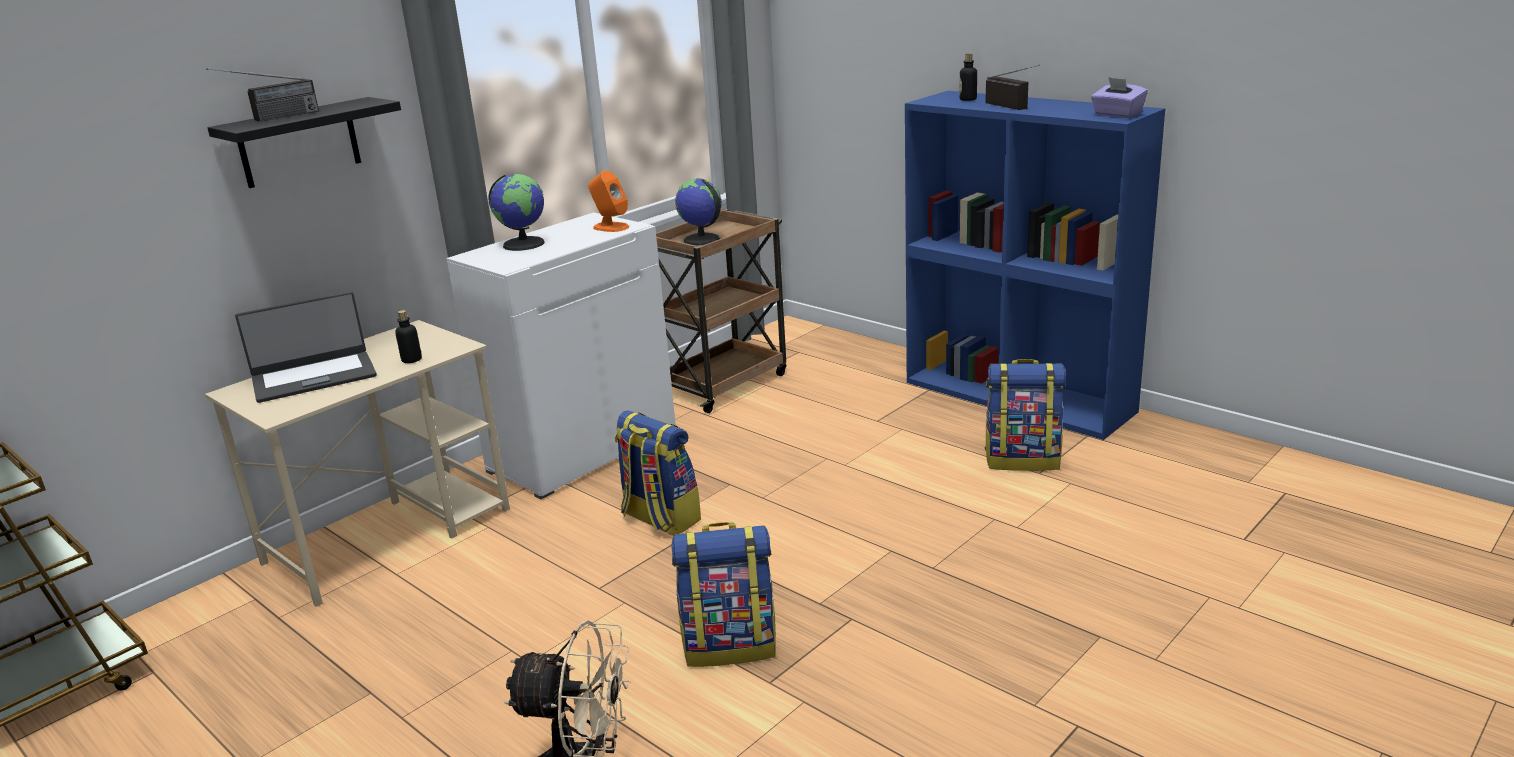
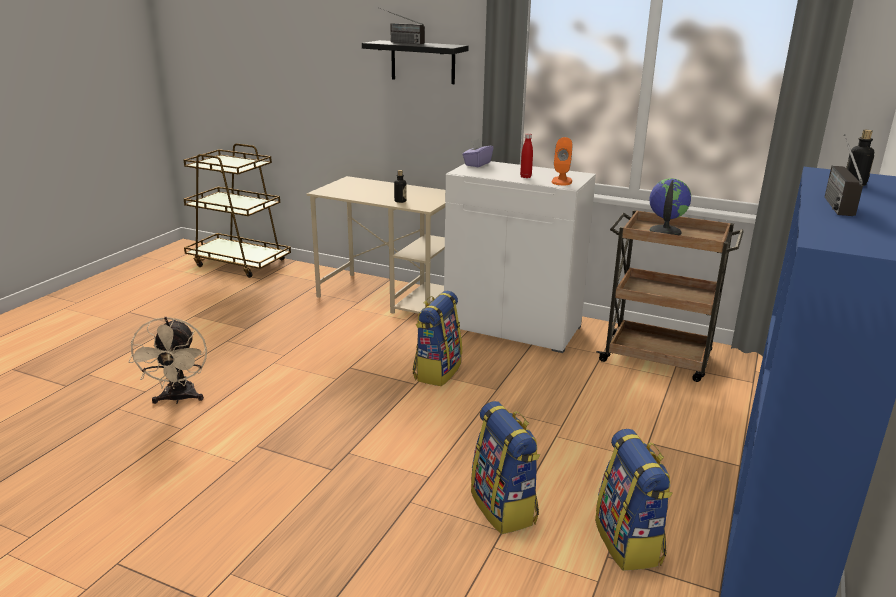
camera: 70 degrees right, 0 degrees up
laptop [235,291,377,403] -> none
globe [488,174,545,251] -> none
backpack [672,522,776,667] -> backpack moved to [471,401,540,534]
radio [985,65,1040,110] -> radio turned 150 degrees clockwise [825,134,863,216]
purple tissue box [1091,77,1148,118] -> purple tissue box moved to [462,139,493,167]
none -> red bottle [520,133,533,178]

